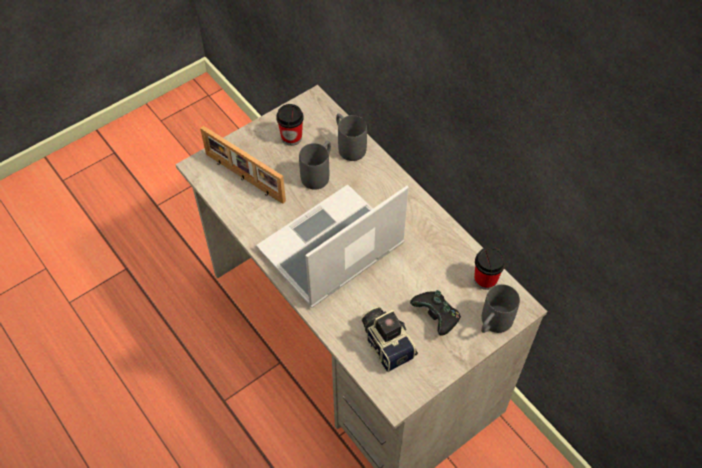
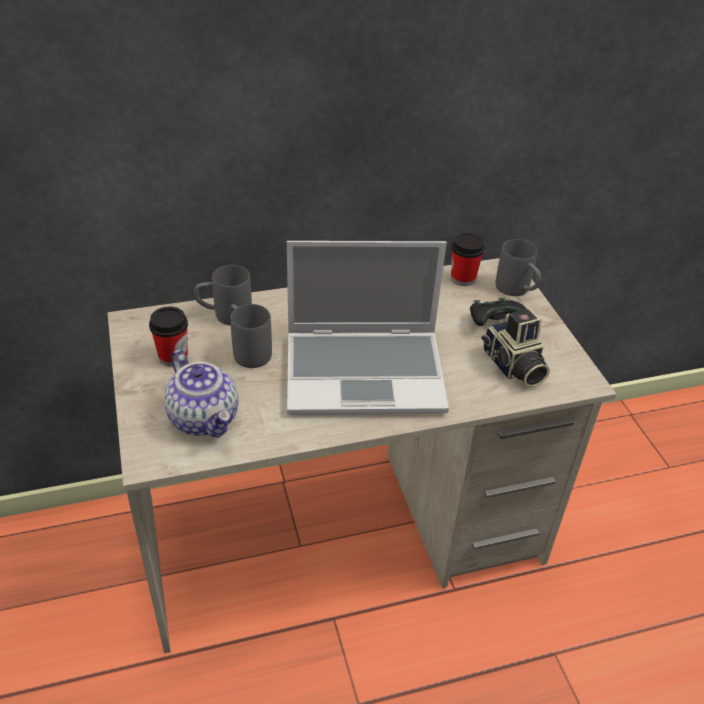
camera: 70 degrees left, 15 degrees down
picture frame [200,126,286,204] -> teapot [164,350,238,438]
laptop [256,185,409,308] -> laptop turned 75 degrees counterclockwise [287,241,449,415]
camera [361,307,418,372] -> camera turned 105 degrees counterclockwise [481,309,550,387]

